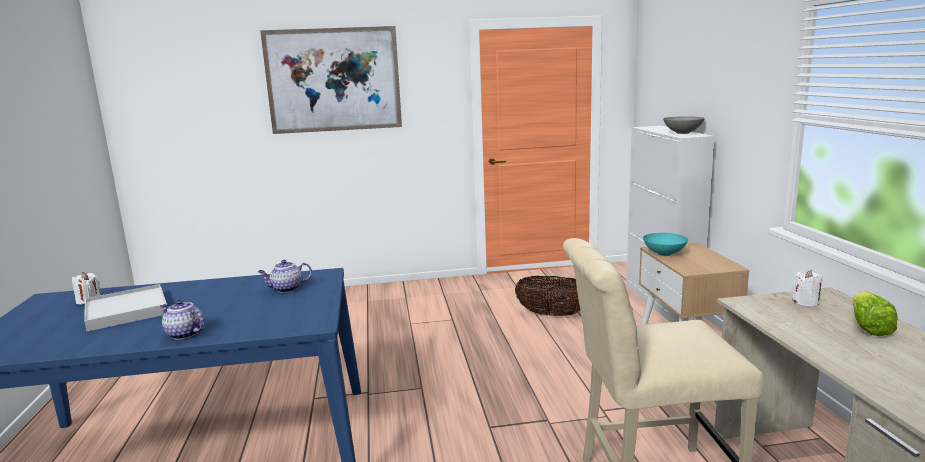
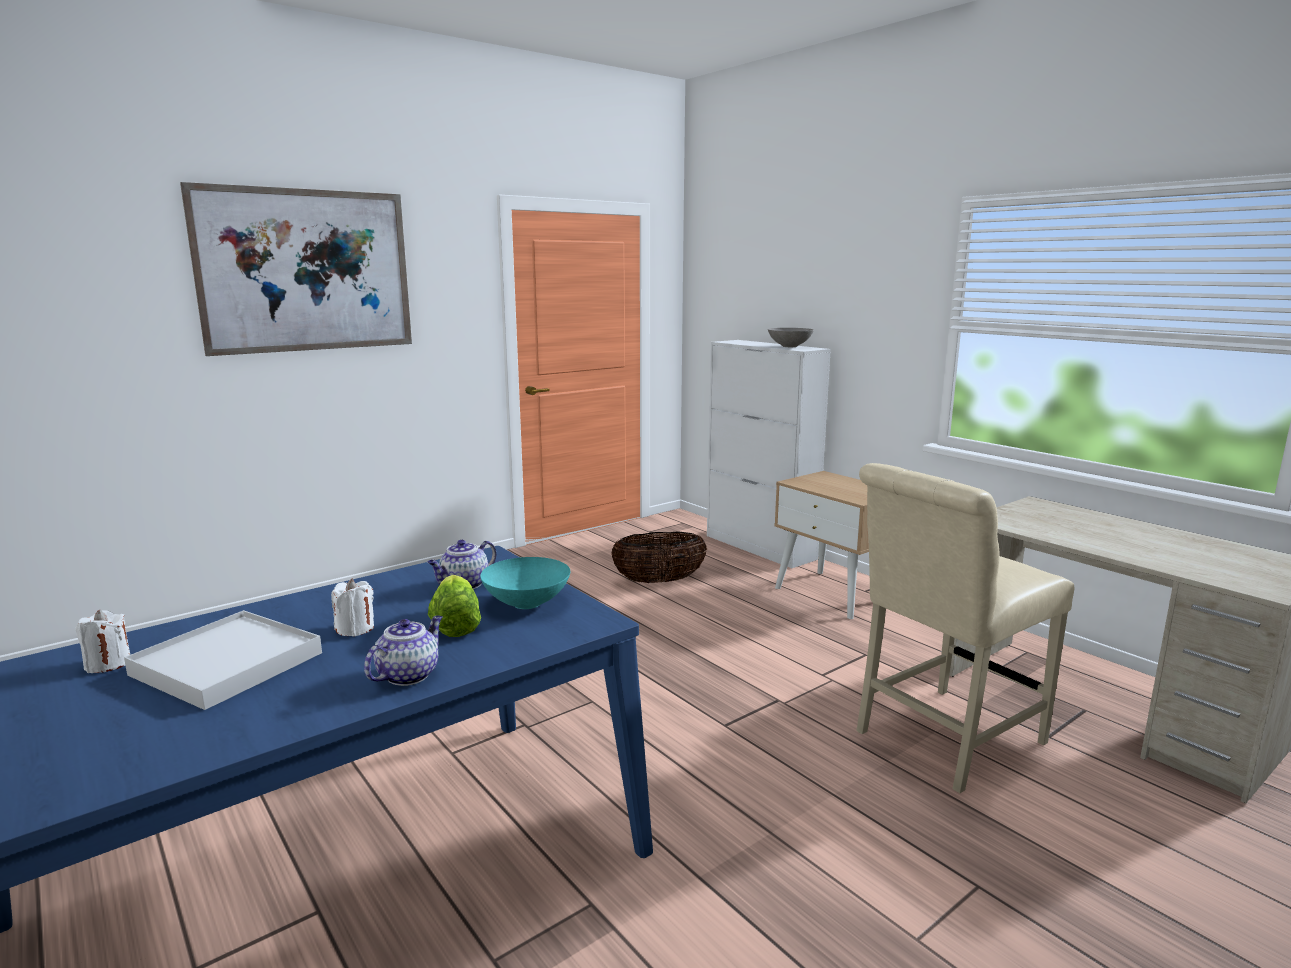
camera: 30 degrees left, 0 degrees up
teapot [160,300,204,340] -> teapot turned 120 degrees clockwise [364,616,442,686]
turquoise bowl [643,233,688,256] -> turquoise bowl moved to [480,557,570,609]
white candle [792,270,823,307] -> white candle moved to [331,578,374,637]
lettuce [853,292,898,336] -> lettuce moved to [428,575,481,637]

